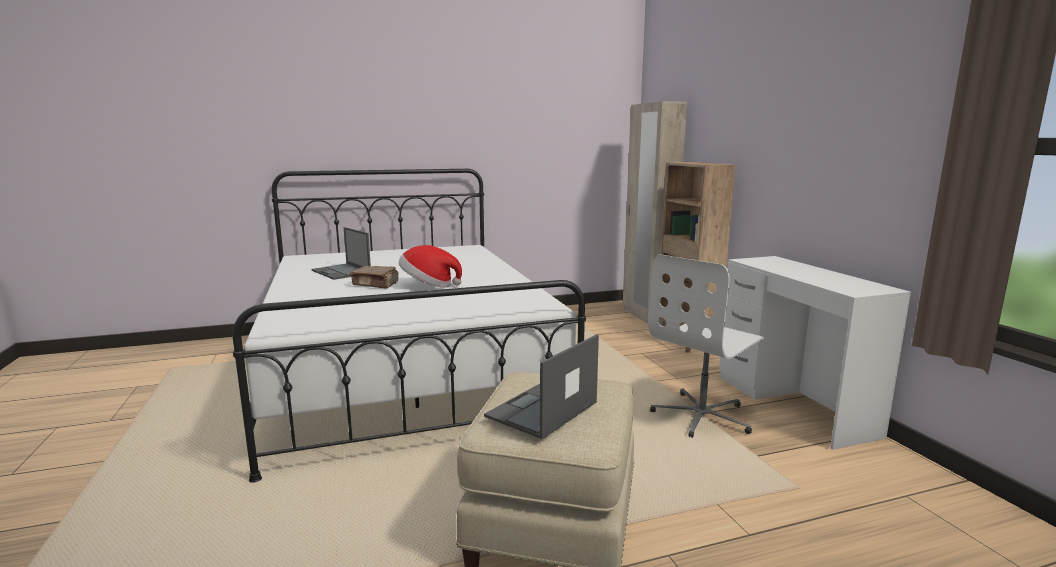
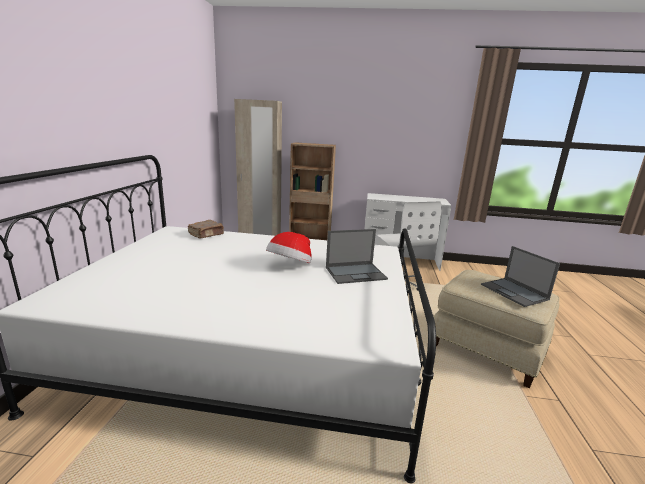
camera: 65 degrees left, 5 degrees up
laptop [311,227,371,280] -> laptop moved to [326,229,388,284]
brown book [350,266,399,288] -> brown book moved to [188,220,224,238]

